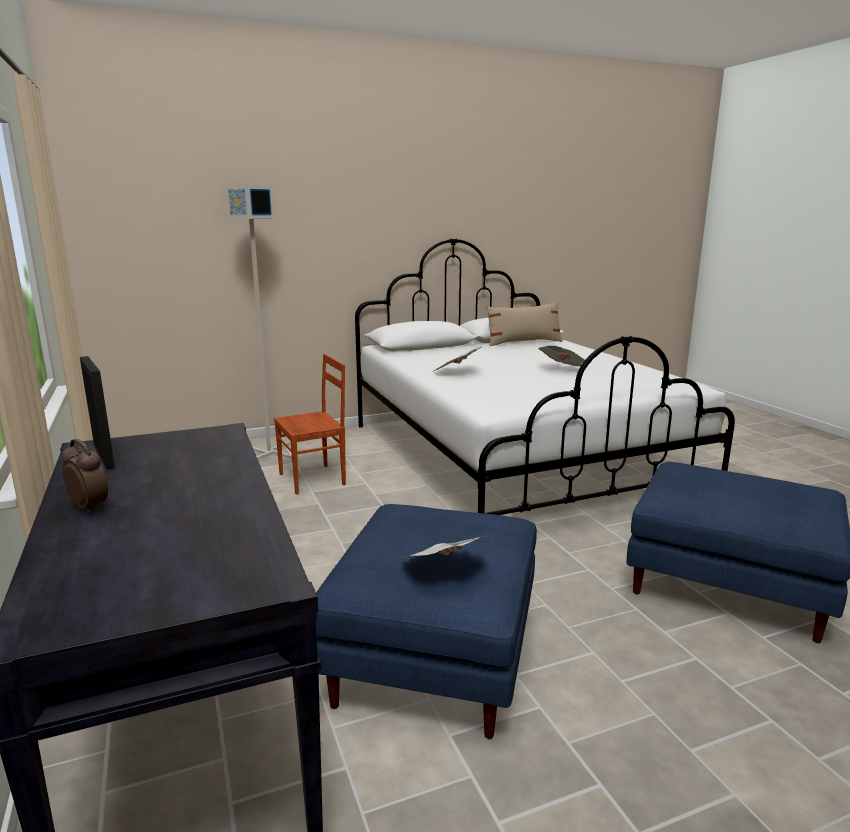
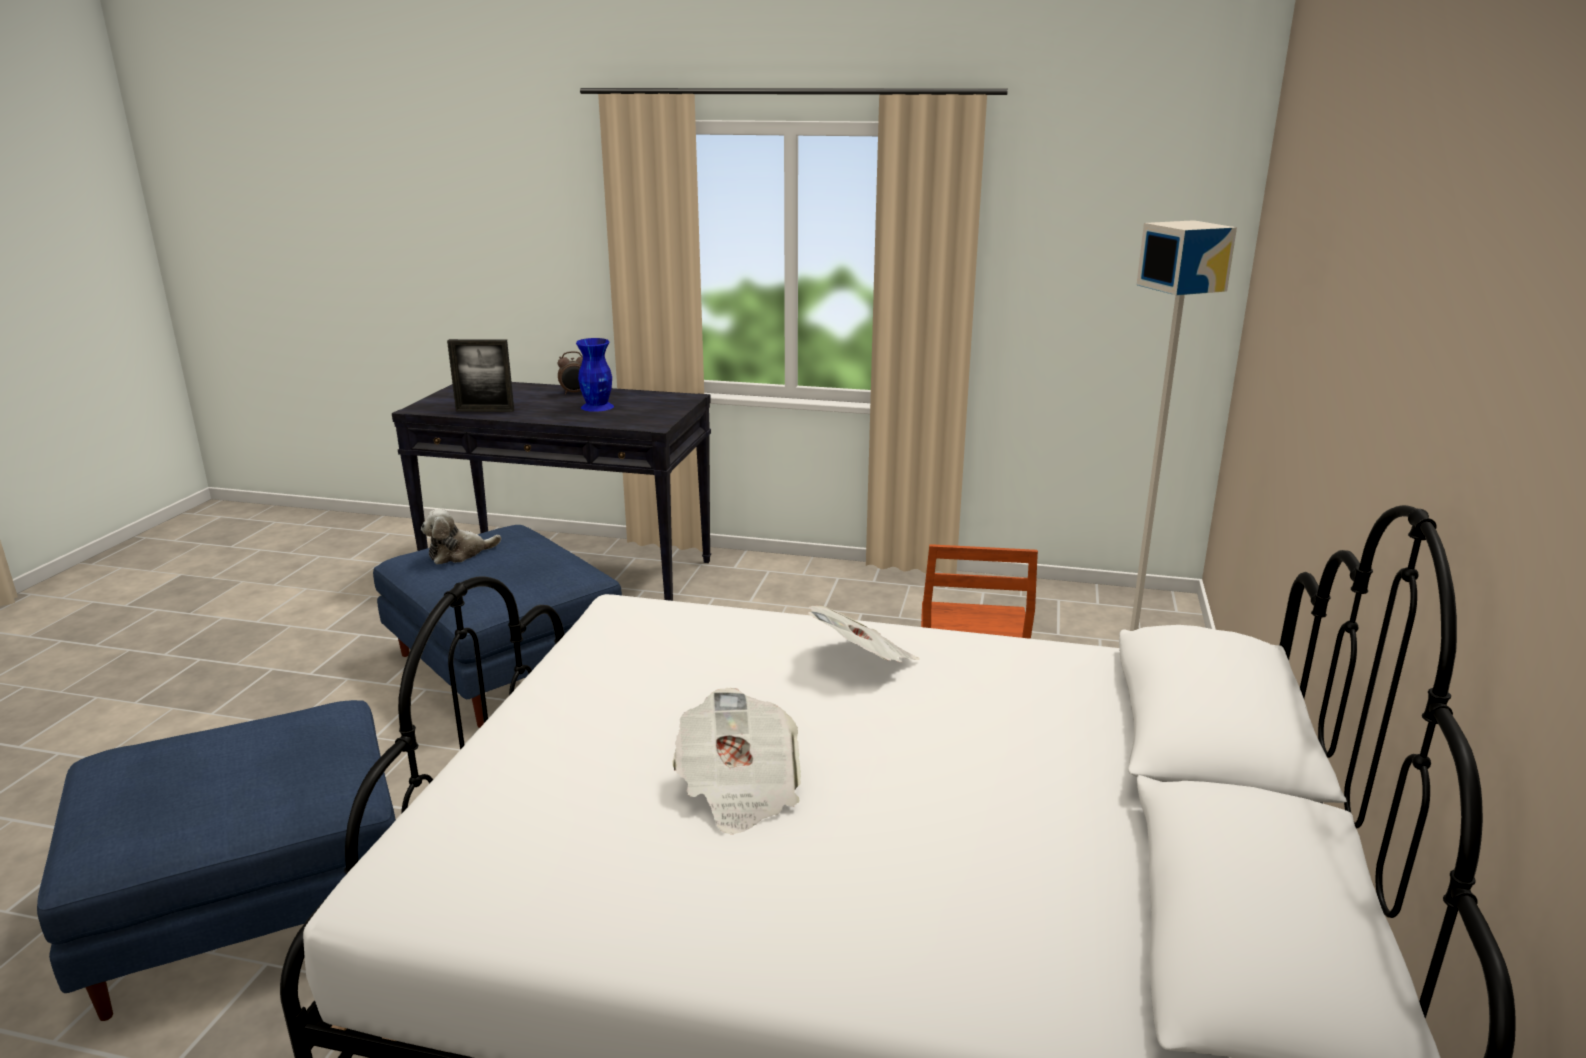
camera: 125 degrees right, 5 degrees up
picture frame [80,356,115,470] -> picture frame moved to [447,339,514,412]
newspaper [401,535,490,558] -> plush toy [421,509,501,564]
beige pillow [486,302,563,346] -> none
none -> blue vase [576,338,614,412]

